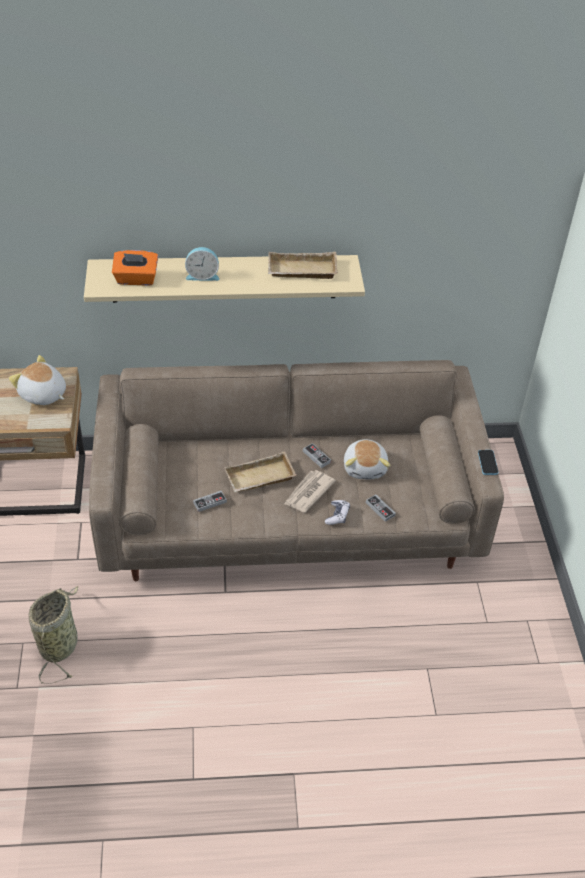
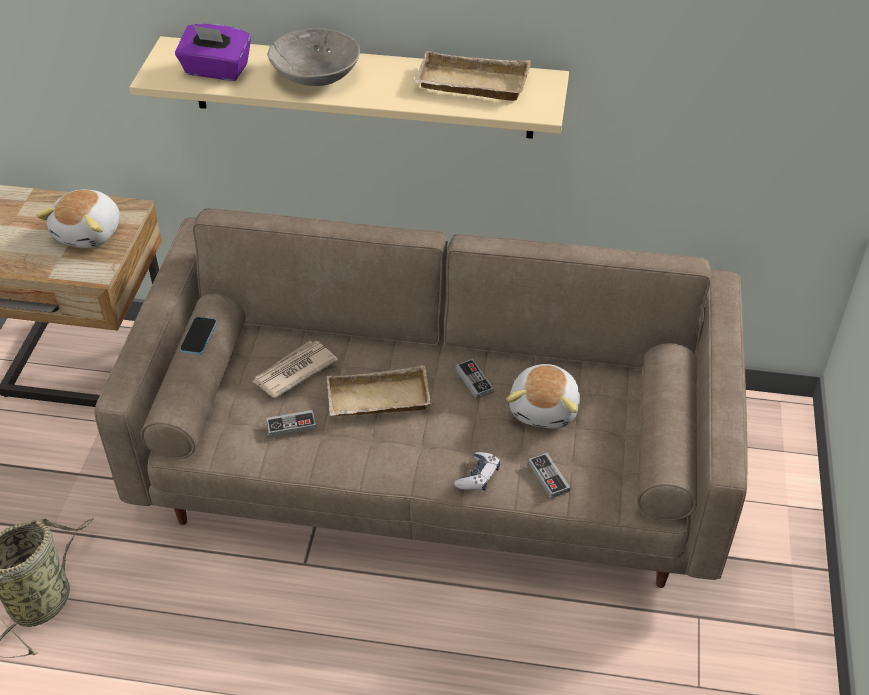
camera: 15 degrees right, 0 degrees up
plush toy [9,355,66,405] -> plush toy turned 120 degrees counterclockwise [36,190,120,248]
orange tissue box [112,250,158,286] -> purple tissue box [175,24,251,81]
alarm clock [185,247,219,281] -> grey bowl [267,28,360,86]
newspaper [284,470,336,512] -> newspaper moved to [252,341,338,398]
phone [478,450,499,475] -> phone moved to [180,317,217,355]

